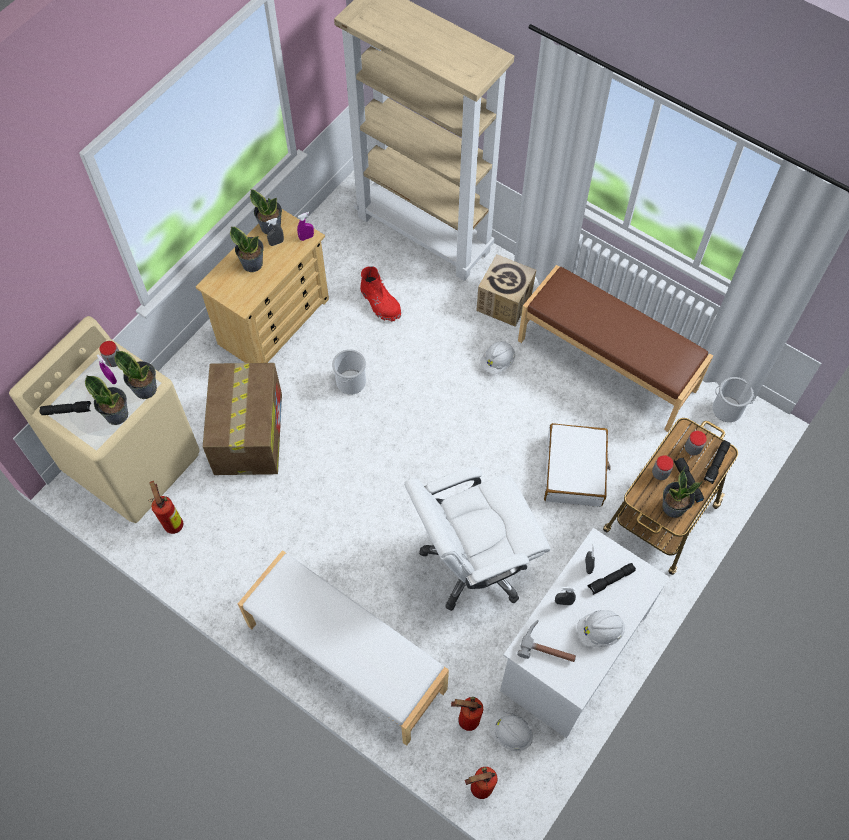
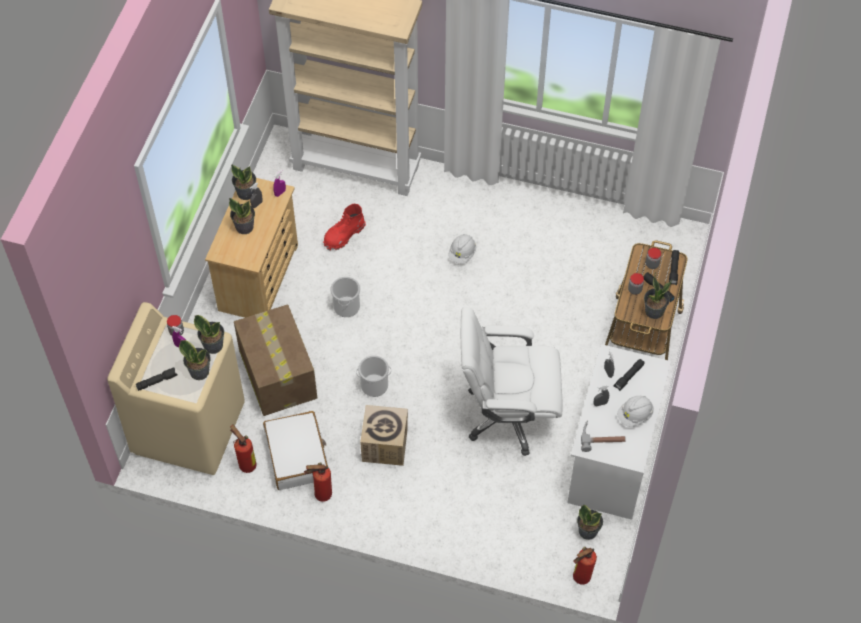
camera: 20 degrees left, 5 degrees down
white bench [238,550,449,746] -> none
red boot [360,266,401,322] -> red boot turned 105 degrees clockwise [323,204,366,251]
white office chair [404,466,551,611] -> white office chair turned 45 degrees clockwise [461,307,563,456]
fire extinguisher [451,697,483,731] -> fire extinguisher moved to [304,462,332,502]
cardboard box [476,254,536,327] -> cardboard box moved to [360,405,408,466]
white hard hat [489,711,533,751] -> potted plant [577,505,603,540]
brown bench [518,265,713,432] -> none
white suitcase [544,423,610,507] -> white suitcase moved to [263,411,328,490]
bucket [712,377,755,422] -> bucket moved to [356,356,391,397]

